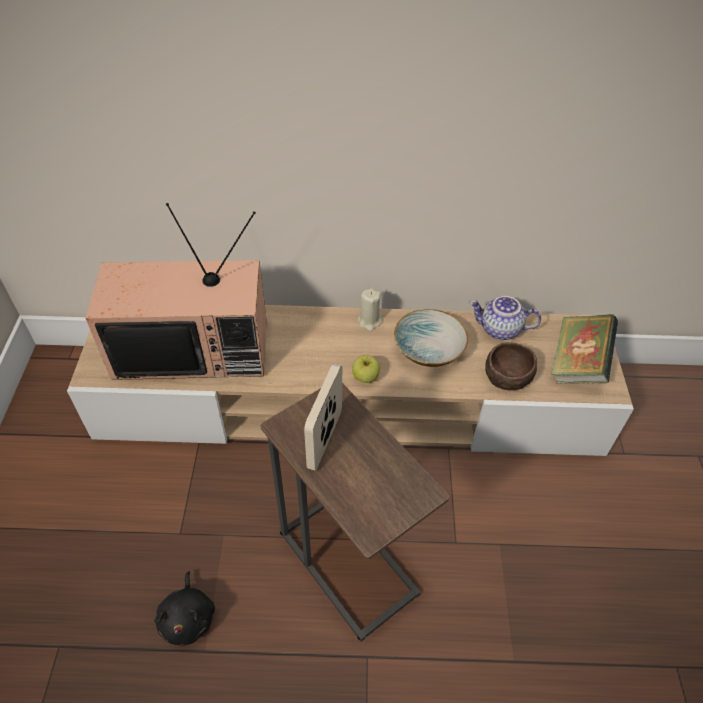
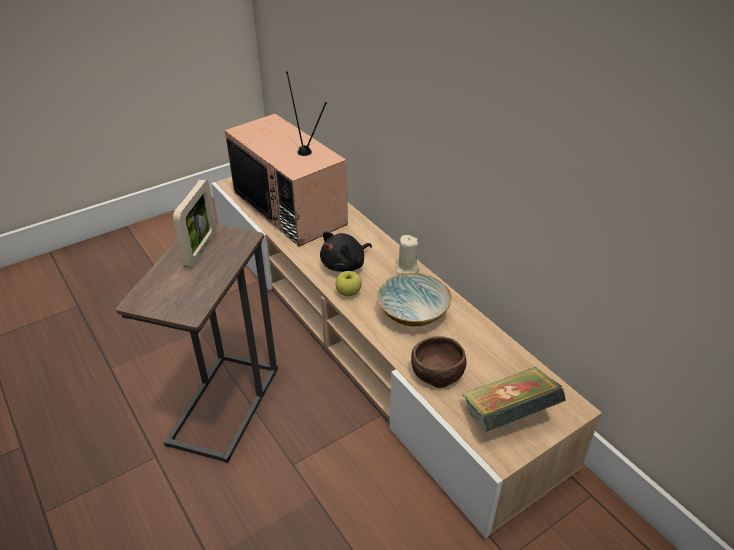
camera: 55 degrees right, 10 degrees down
black plush toy [154,571,215,646] -> black plush toy moved to [320,231,372,272]
picture frame [304,363,342,471] -> picture frame turned 120 degrees clockwise [173,180,217,268]
teapot [469,296,541,340] -> none

